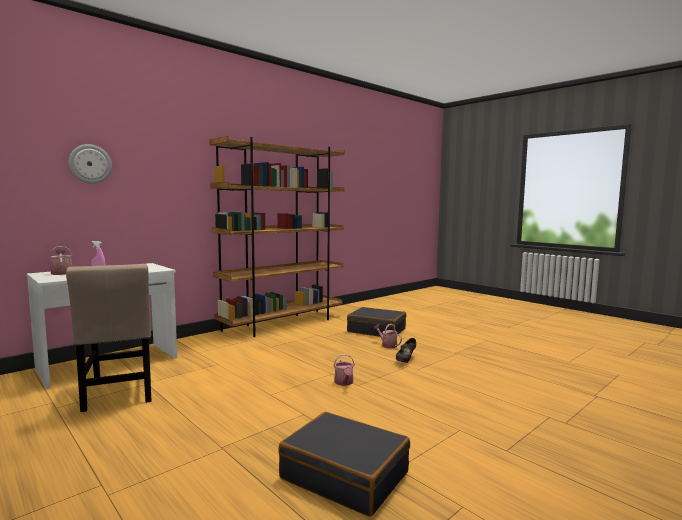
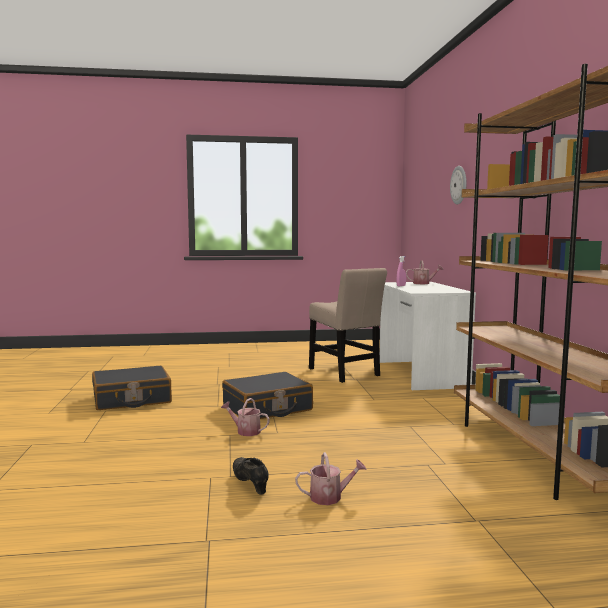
camera: 125 degrees right, 0 degrees up
beige chair [66,264,151,412] -> beige chair turned 135 degrees counterclockwise [309,268,387,383]
black suitcase [347,307,406,337] -> black suitcase moved to [222,372,313,419]

